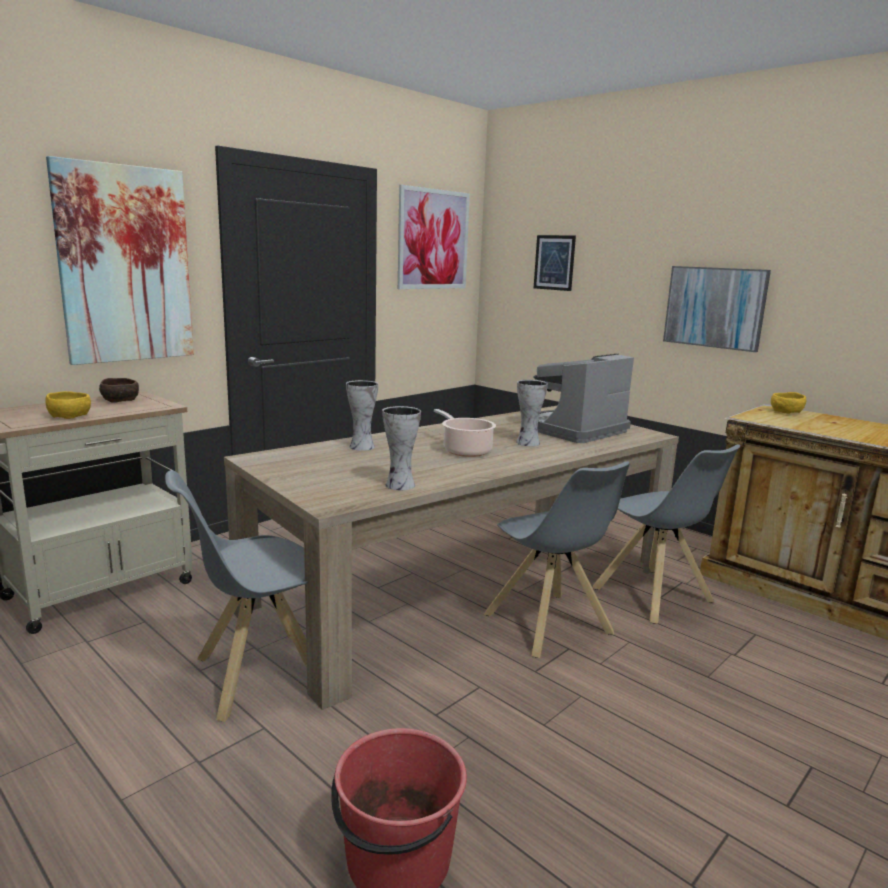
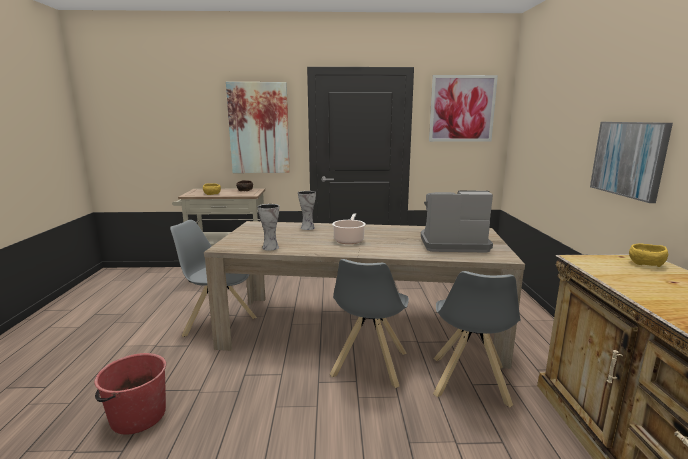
camera: 45 degrees right, 0 degrees up
vase [516,380,548,446] -> none
picture [534,235,576,291] -> none

